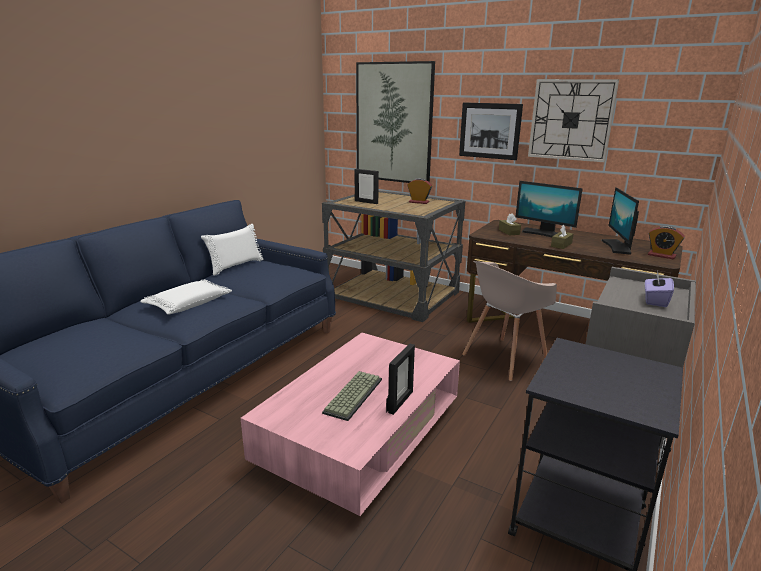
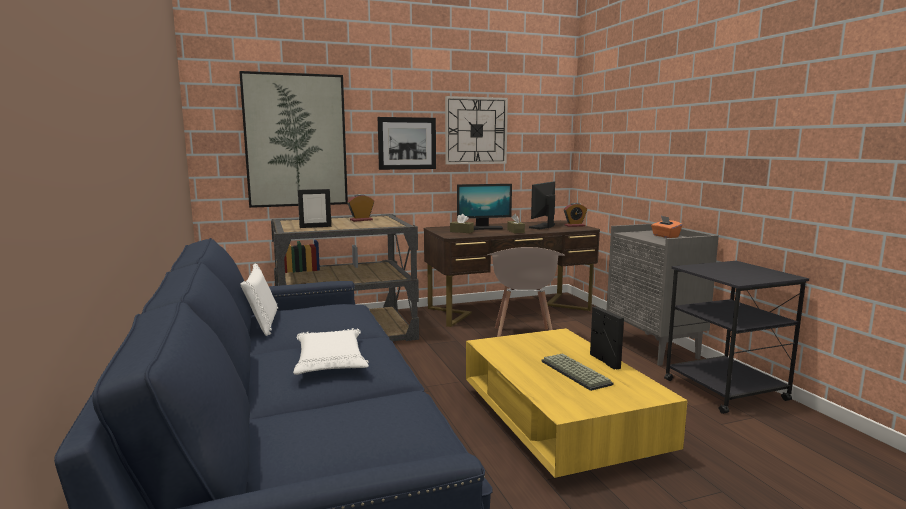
camera: 50 degrees left, 10 degrees down
pink coffee table [241,333,460,516] -> yellow coffee table [466,328,688,478]
monitor [602,187,639,255] -> monitor turned 75 degrees clockwise [529,181,555,229]
purple tissue box [645,271,674,307] -> orange tissue box [651,216,682,238]

